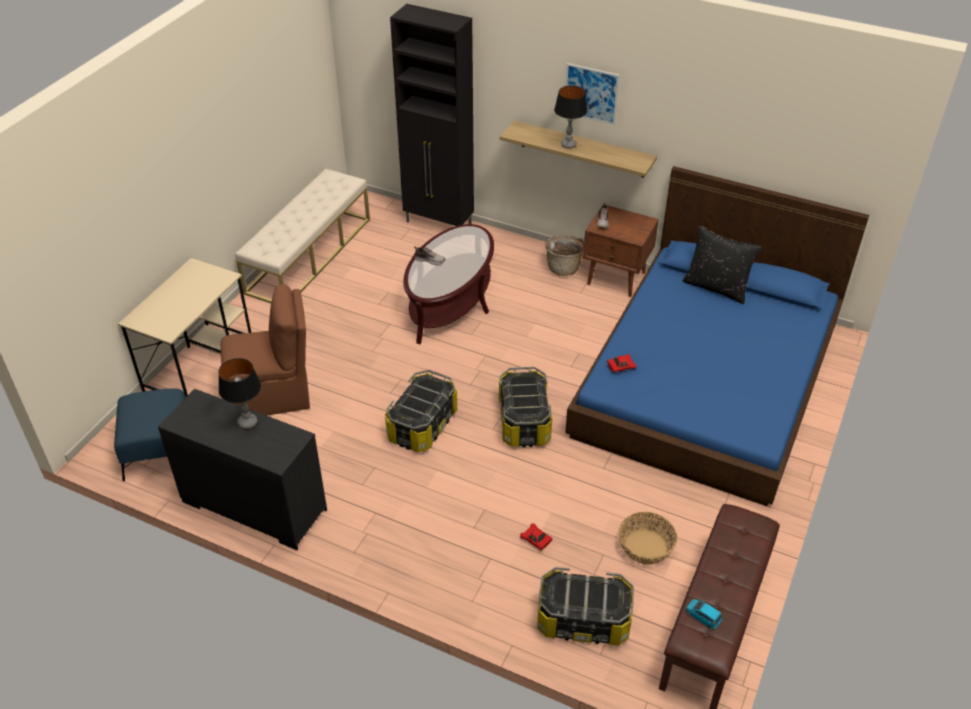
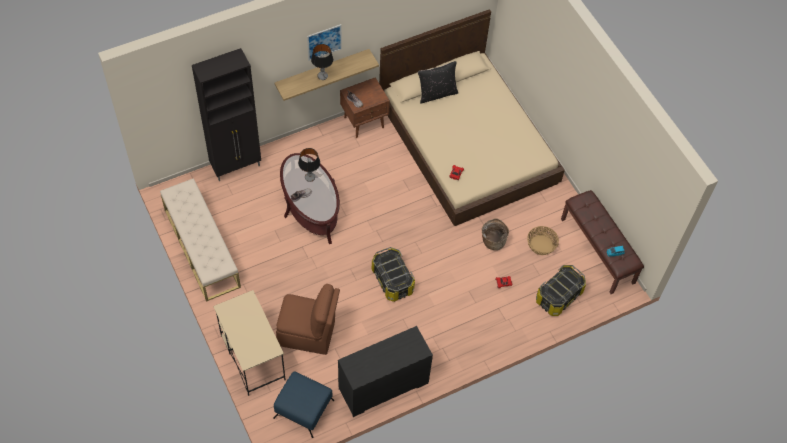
camera: 55 degrees left, 15 degrees up
table lamp [218,358,261,429] -> table lamp moved to [298,148,320,182]
brown chair [220,284,310,416] -> brown chair turned 75 degrees clockwise [276,284,340,355]
storage box [499,367,552,447] -> none
basket [545,235,584,276] -> basket moved to [482,218,509,250]
blue bed [565,166,869,506] -> beige bed [379,9,565,226]

